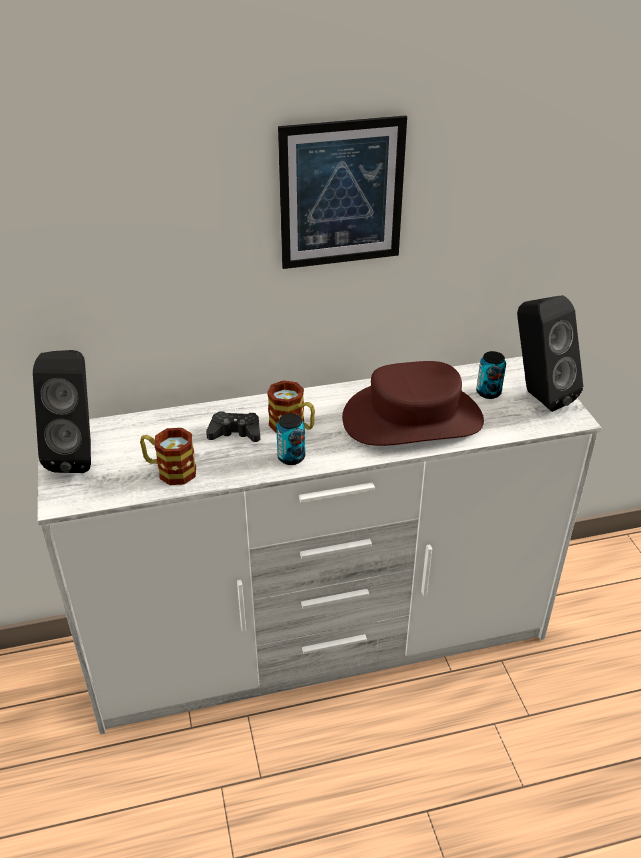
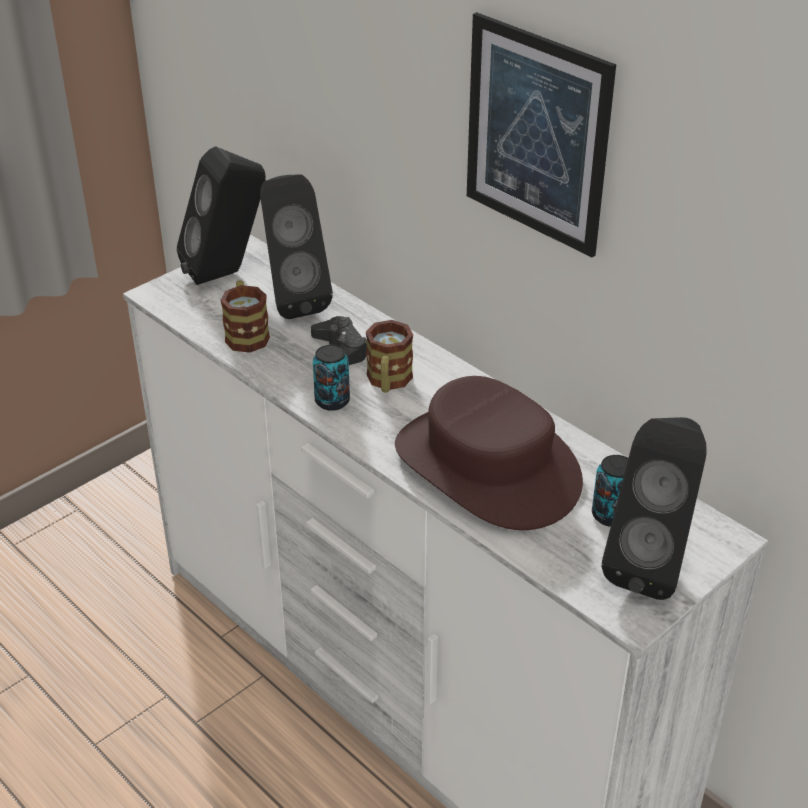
camera: 60 degrees right, 0 degrees up
none -> black speaker [260,174,333,319]

